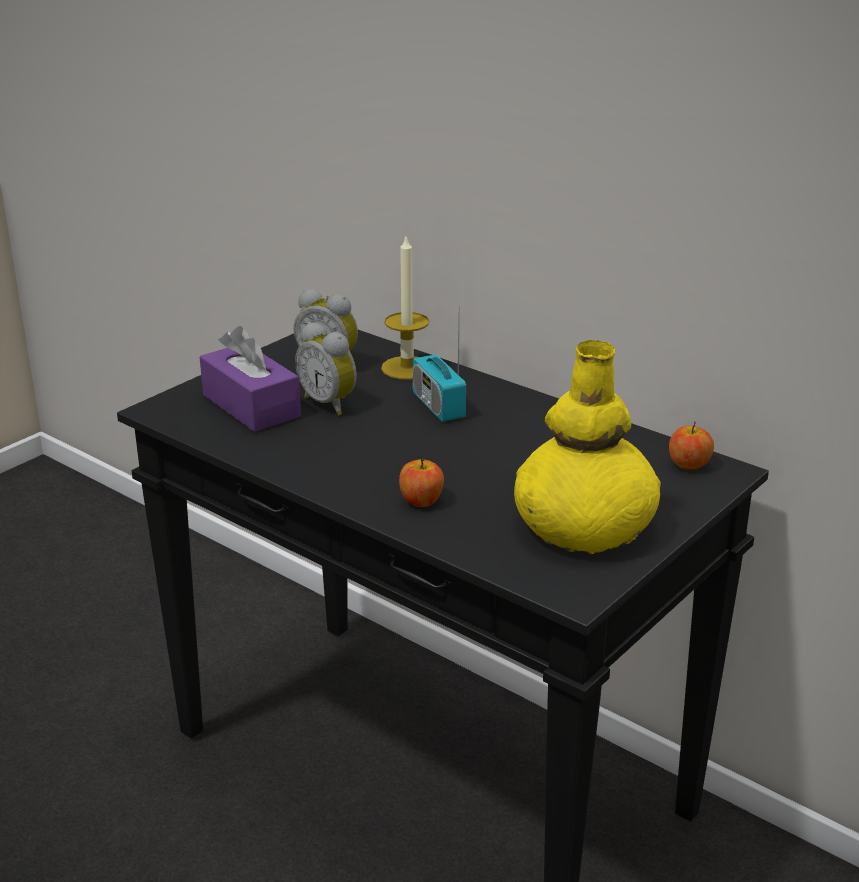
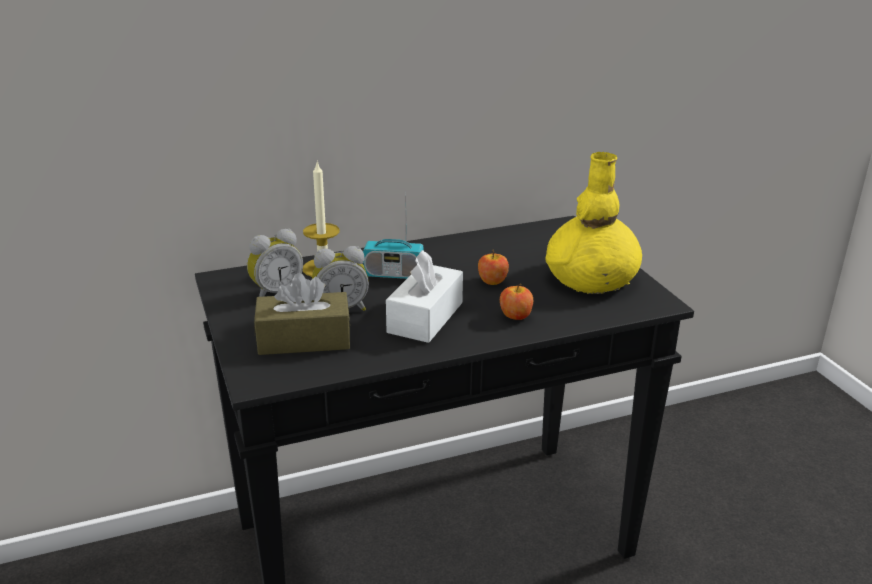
camera: 60 degrees left, 0 degrees up
purple tissue box [200,326,301,432] -> brown tissue box [254,273,350,355]
apple [669,421,714,470] -> apple moved to [478,250,509,285]
none -> white tissue box [386,250,463,343]

